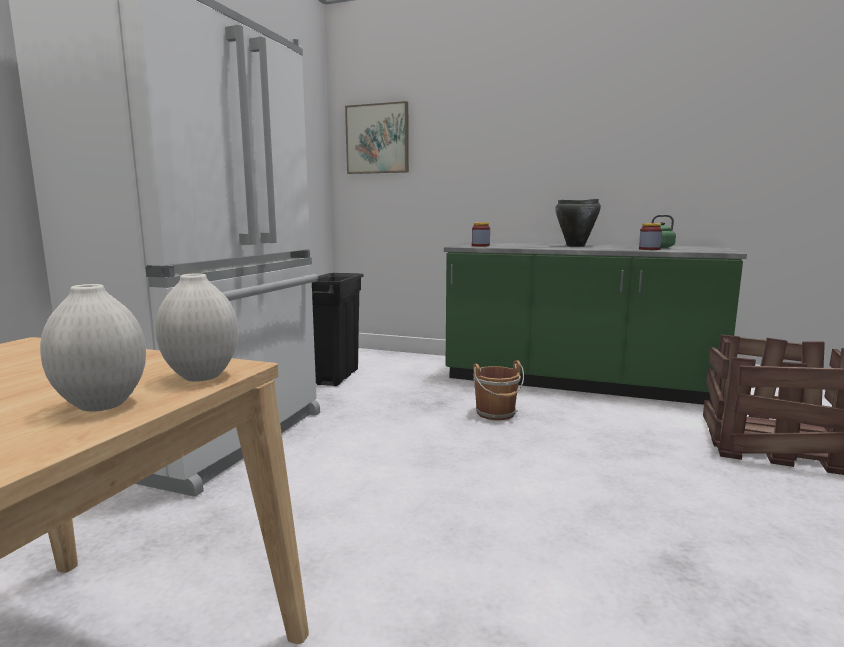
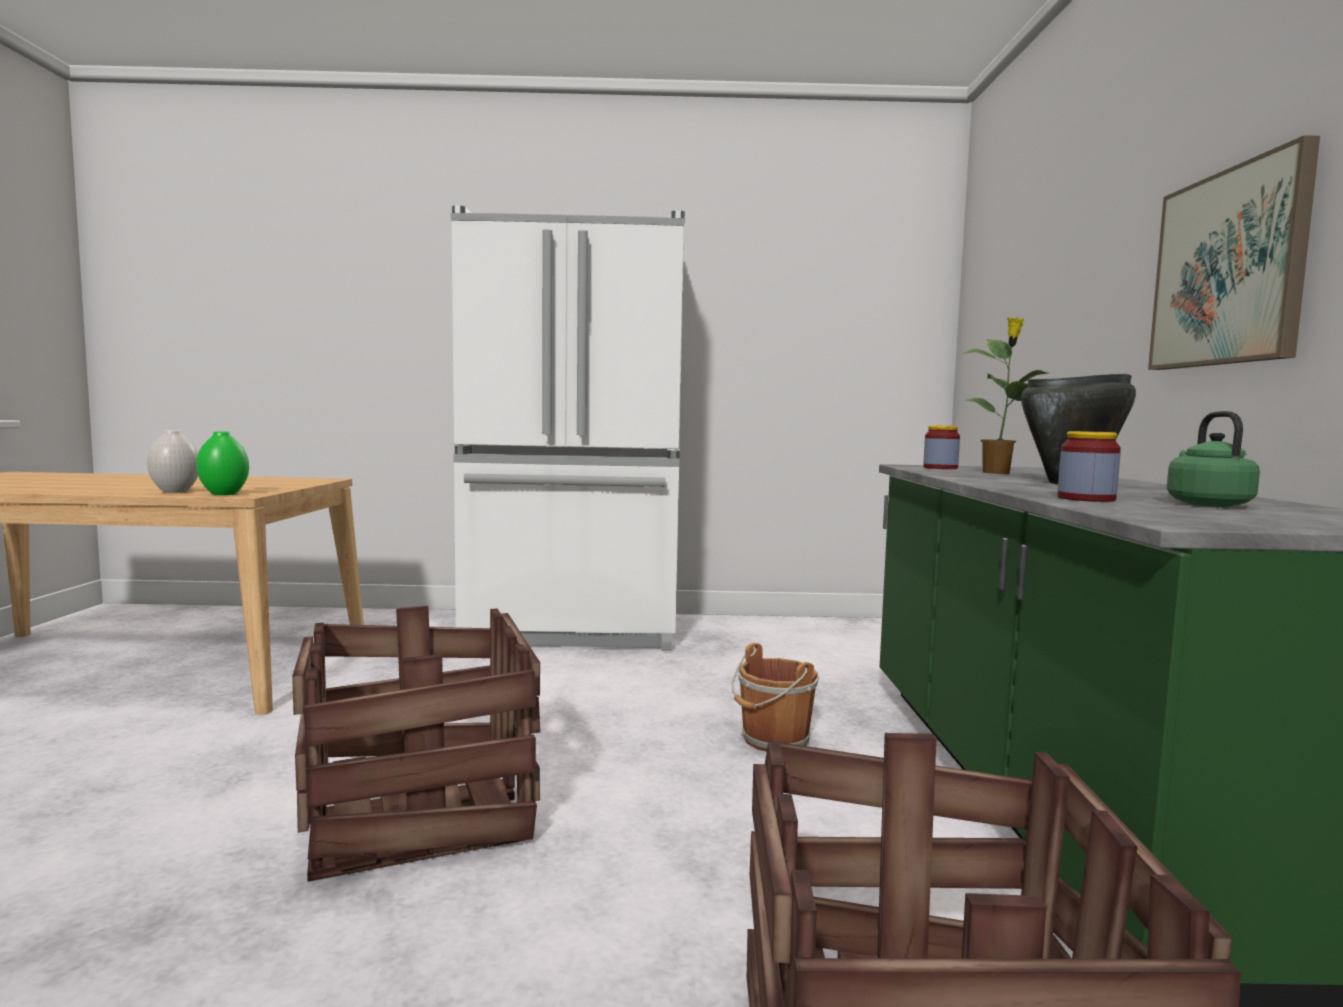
camera: 70 degrees right, 5 degrees down
white vase [155,273,238,381] -> green vase [196,431,249,495]
black trash can [312,273,363,386] -> none
picture [345,101,409,174] -> picture moved to [1148,135,1320,370]
none -> crate [292,606,540,882]
none -> potted plant [961,318,1048,474]

